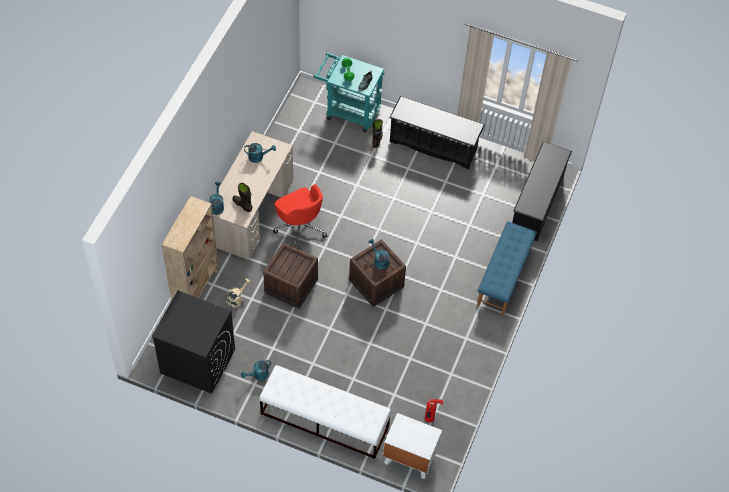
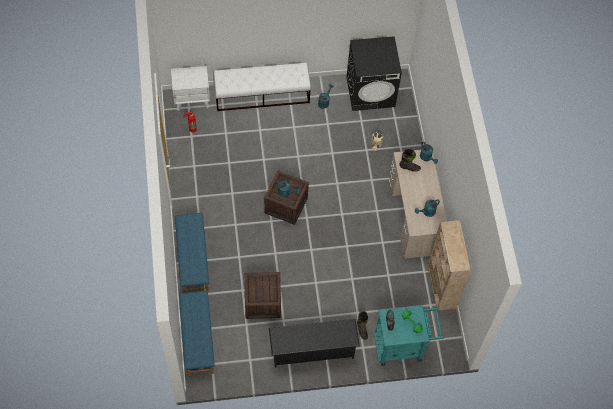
camera: 150 degrees right, 5 degrees up
beige bookcase [161,196,219,301] -> beige bookcase moved to [426,220,471,313]
crate [263,242,318,309] -> crate moved to [245,272,281,319]
red office chair [273,184,327,249] -> none
black shoe rack [512,142,572,241] -> blue bench [179,291,215,376]

